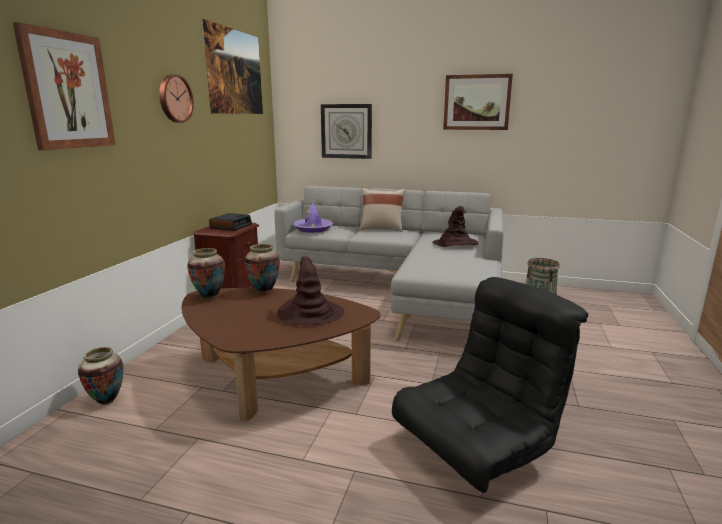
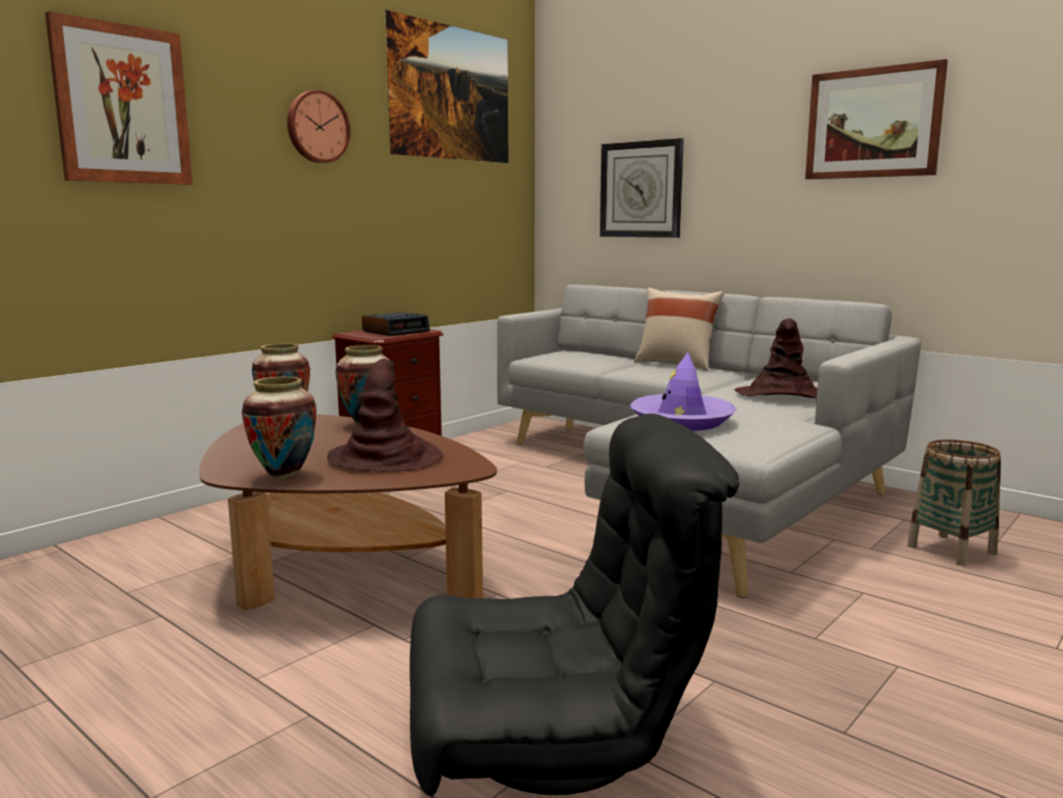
camera: 25 degrees right, 5 degrees down
vase [78,347,123,405] -> vase moved to [242,377,316,480]
purple hat [293,203,333,233] -> purple hat moved to [630,352,737,431]

